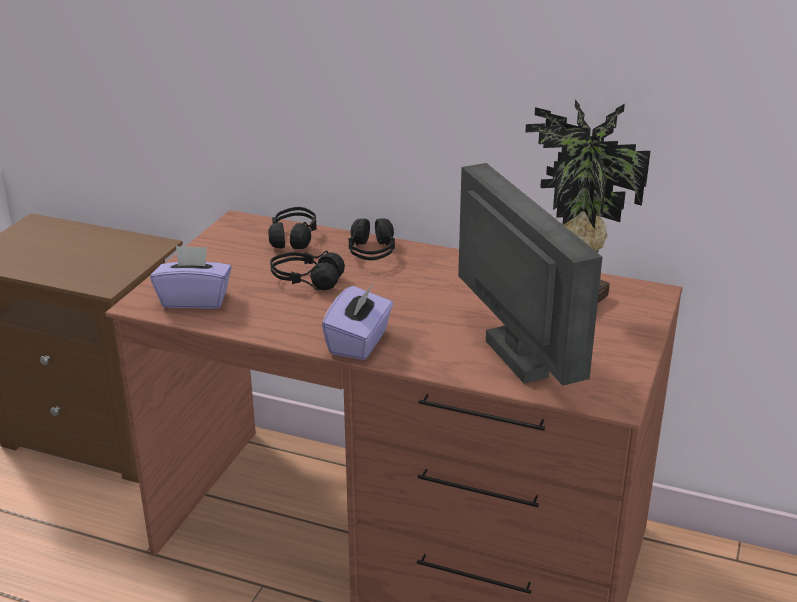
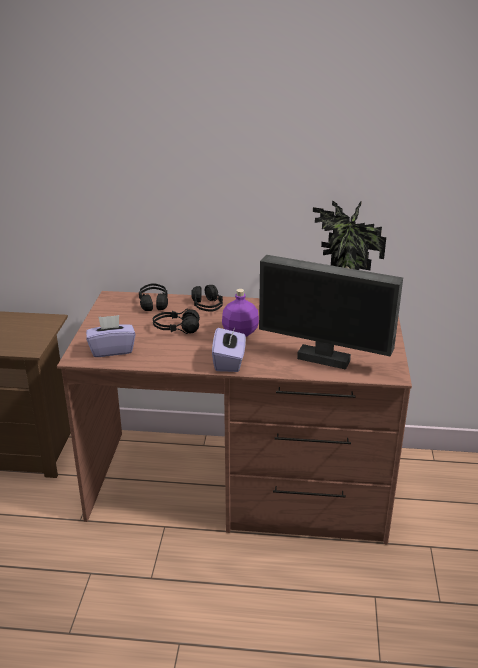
camera: 15 degrees left, 0 degrees up
monitor [458,163,602,386] -> monitor turned 150 degrees clockwise [259,255,403,370]
none -> purple bottle [222,289,259,337]

